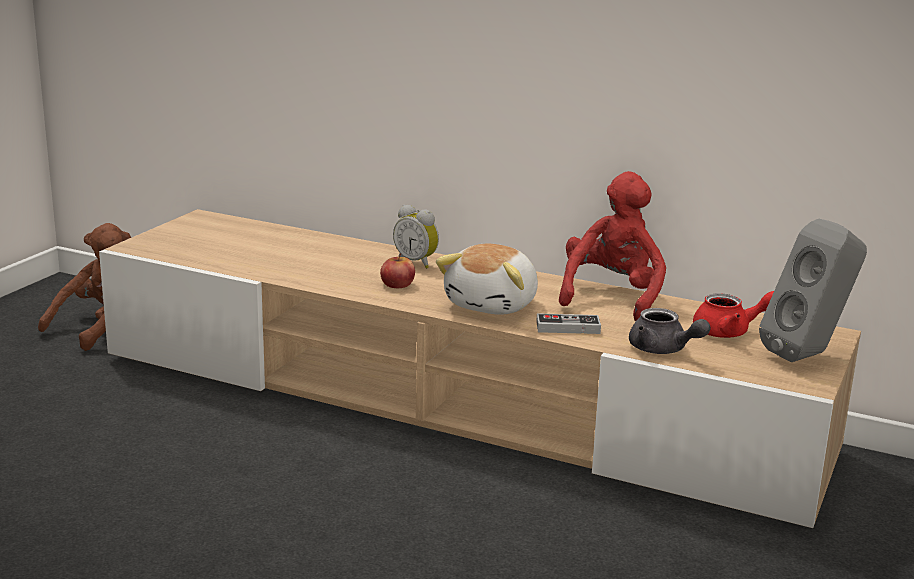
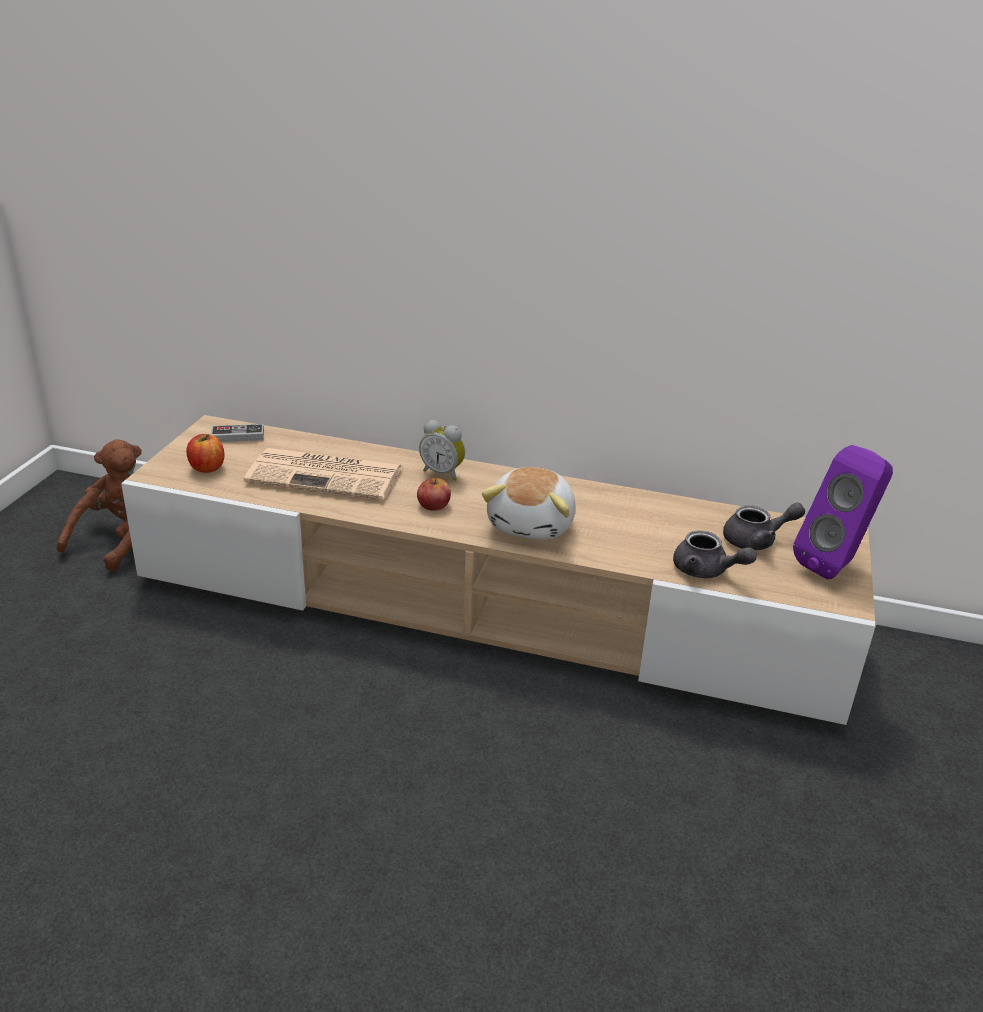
camera: 10 degrees left, 10 degrees up
game controller [536,313,601,334] -> game controller moved to [211,424,264,442]
red plush toy [559,171,666,321] -> none
red teapot [693,291,774,338] -> grey teapot [723,503,805,550]
grey speaker [759,219,867,362] -> purple speaker [793,445,893,579]
none -> apple [186,434,224,473]
none -> newspaper [244,448,402,500]

